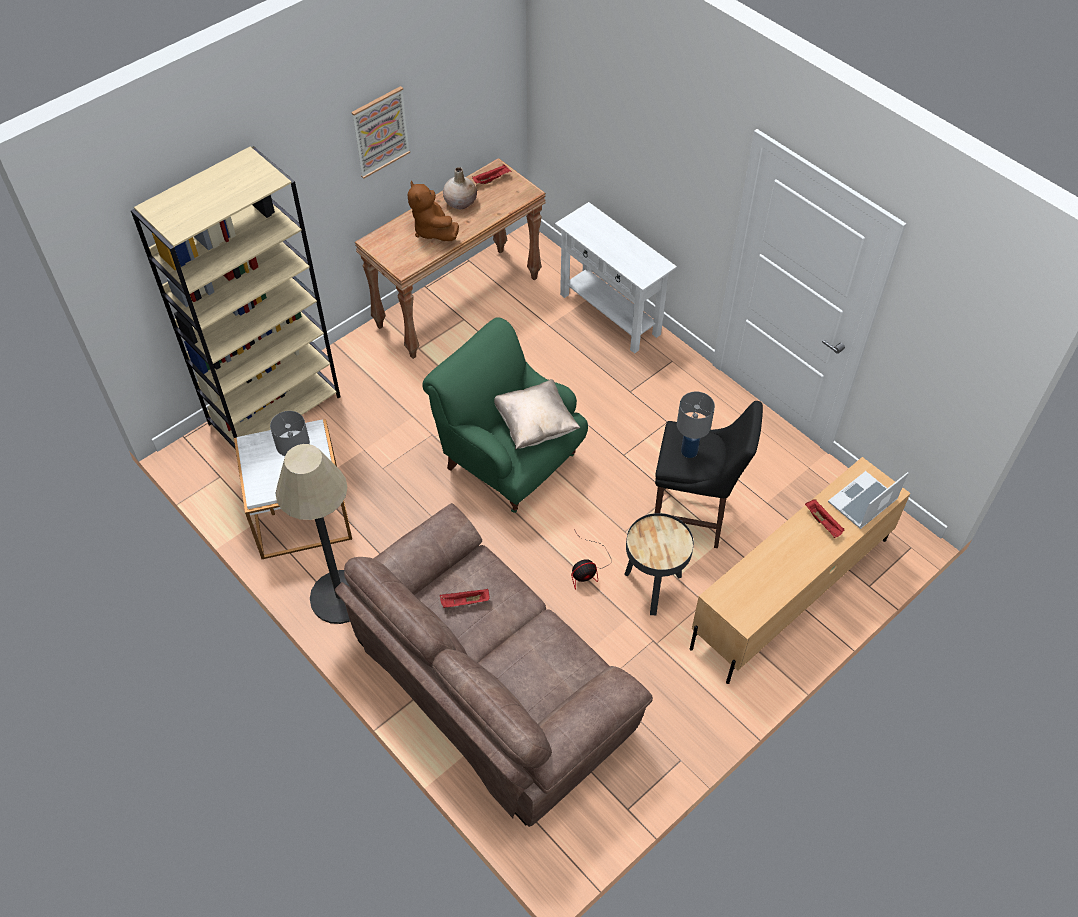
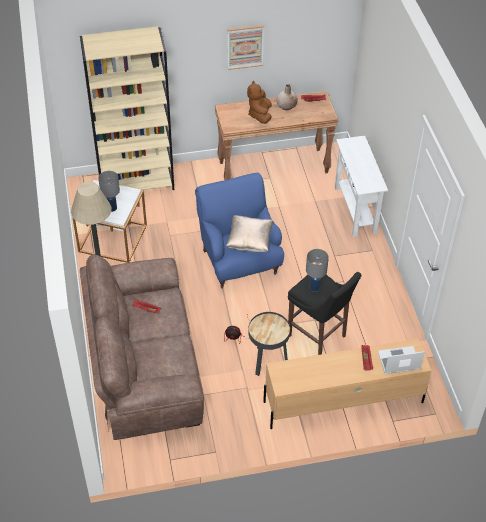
camera: 30 degrees right, 5 degrees down
green armchair [422,317,588,513] -> blue armchair [195,173,284,289]

